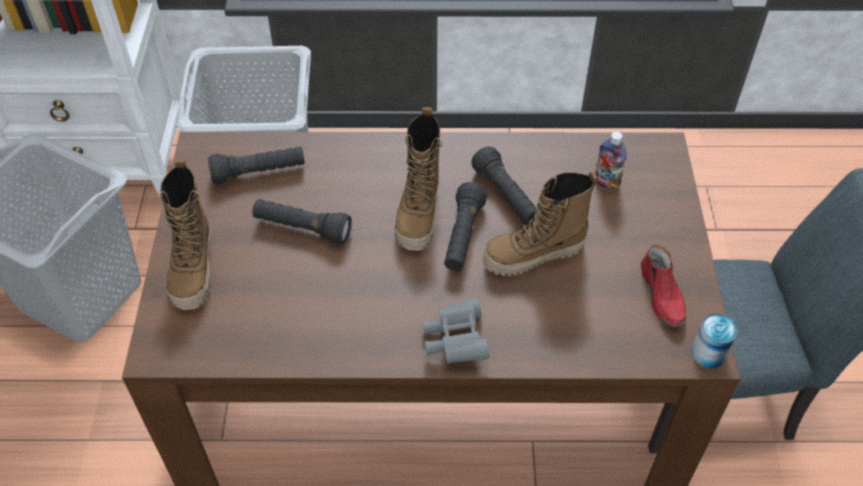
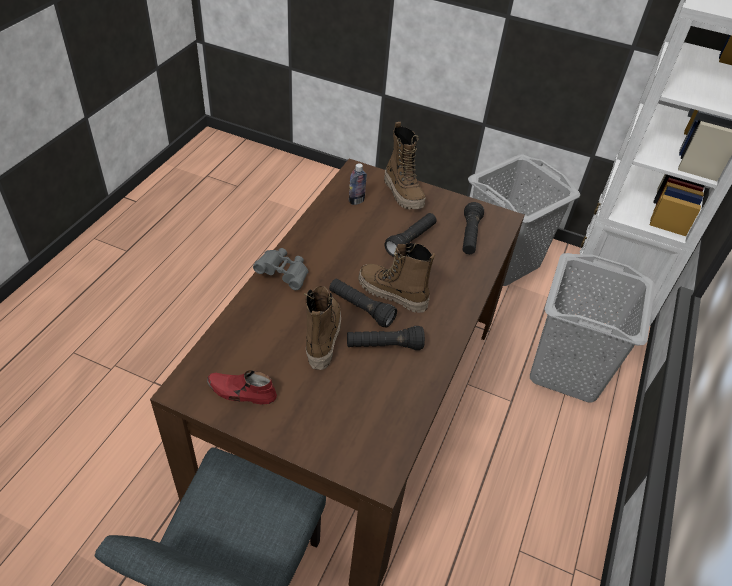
camera: 110 degrees right, 5 degrees down
boot [159,159,211,310] -> boot turned 135 degrees counterclockwise [384,122,426,210]
bottle [595,132,627,190] -> bottle moved to [349,163,367,205]
can [691,314,737,368] -> none

